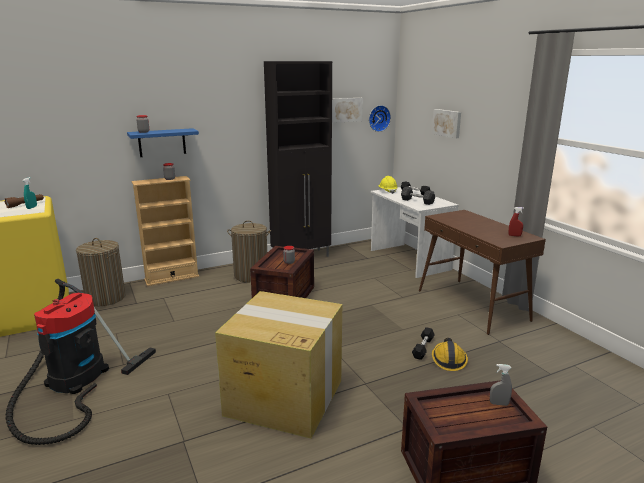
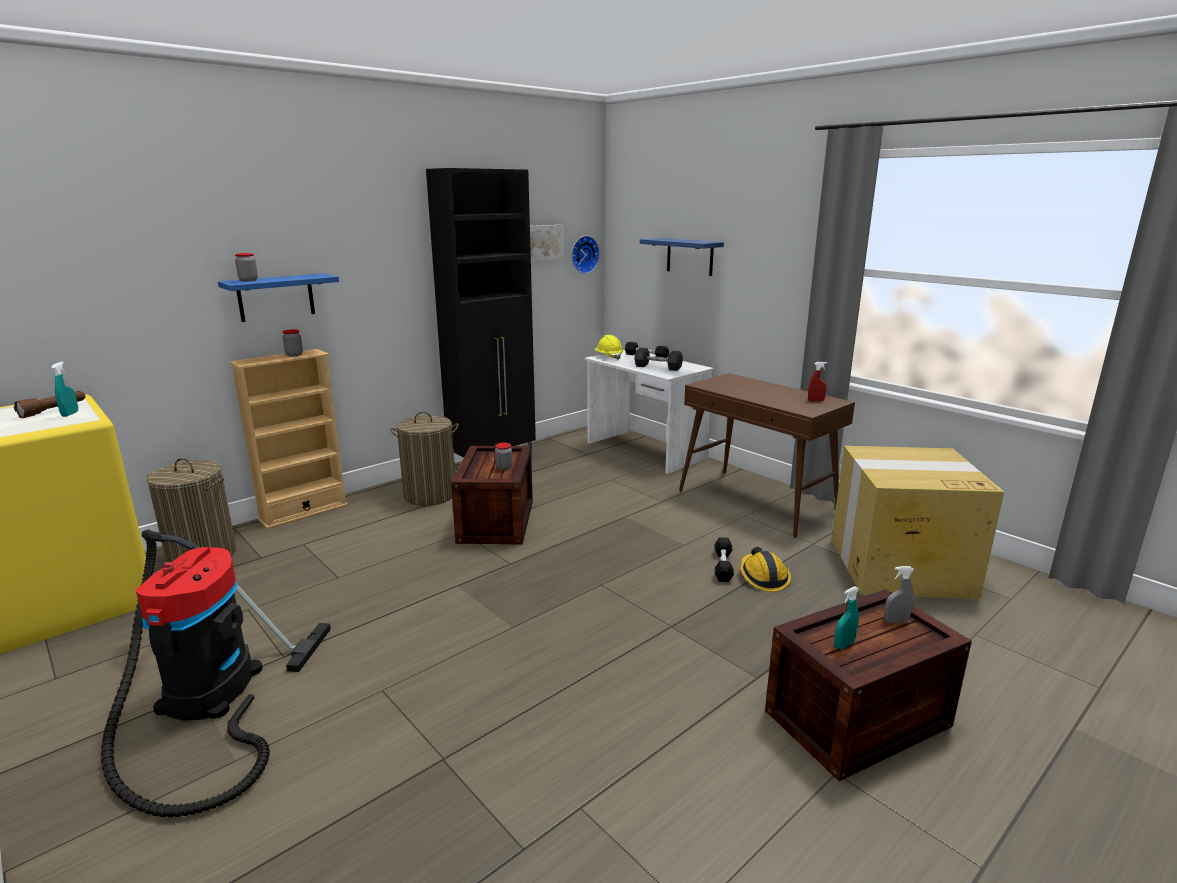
camera: 15 degrees left, 0 degrees up
cardboard box [215,291,342,438] -> cardboard box moved to [832,446,1004,599]
picture [432,109,461,138] -> blue shelf [640,238,724,276]
none -> turquoise spray bottle [834,586,859,649]

